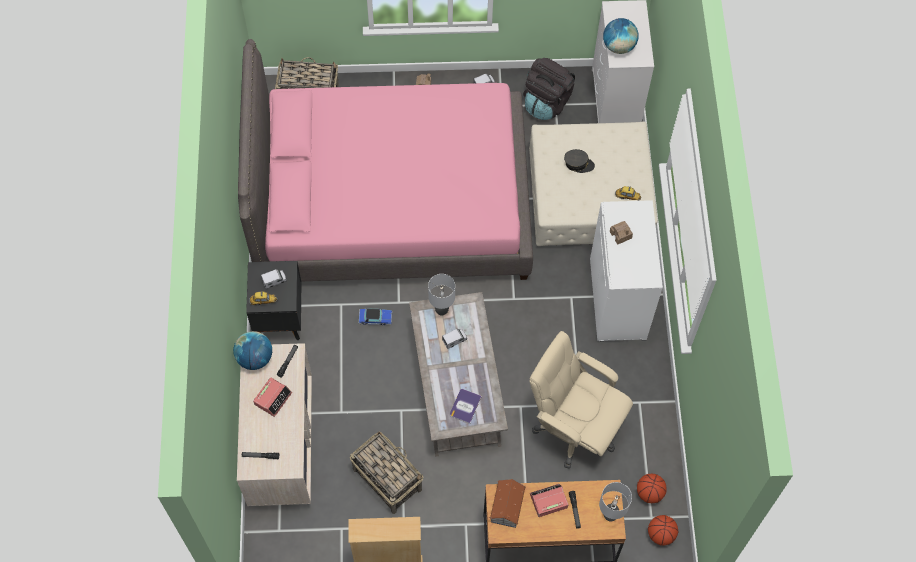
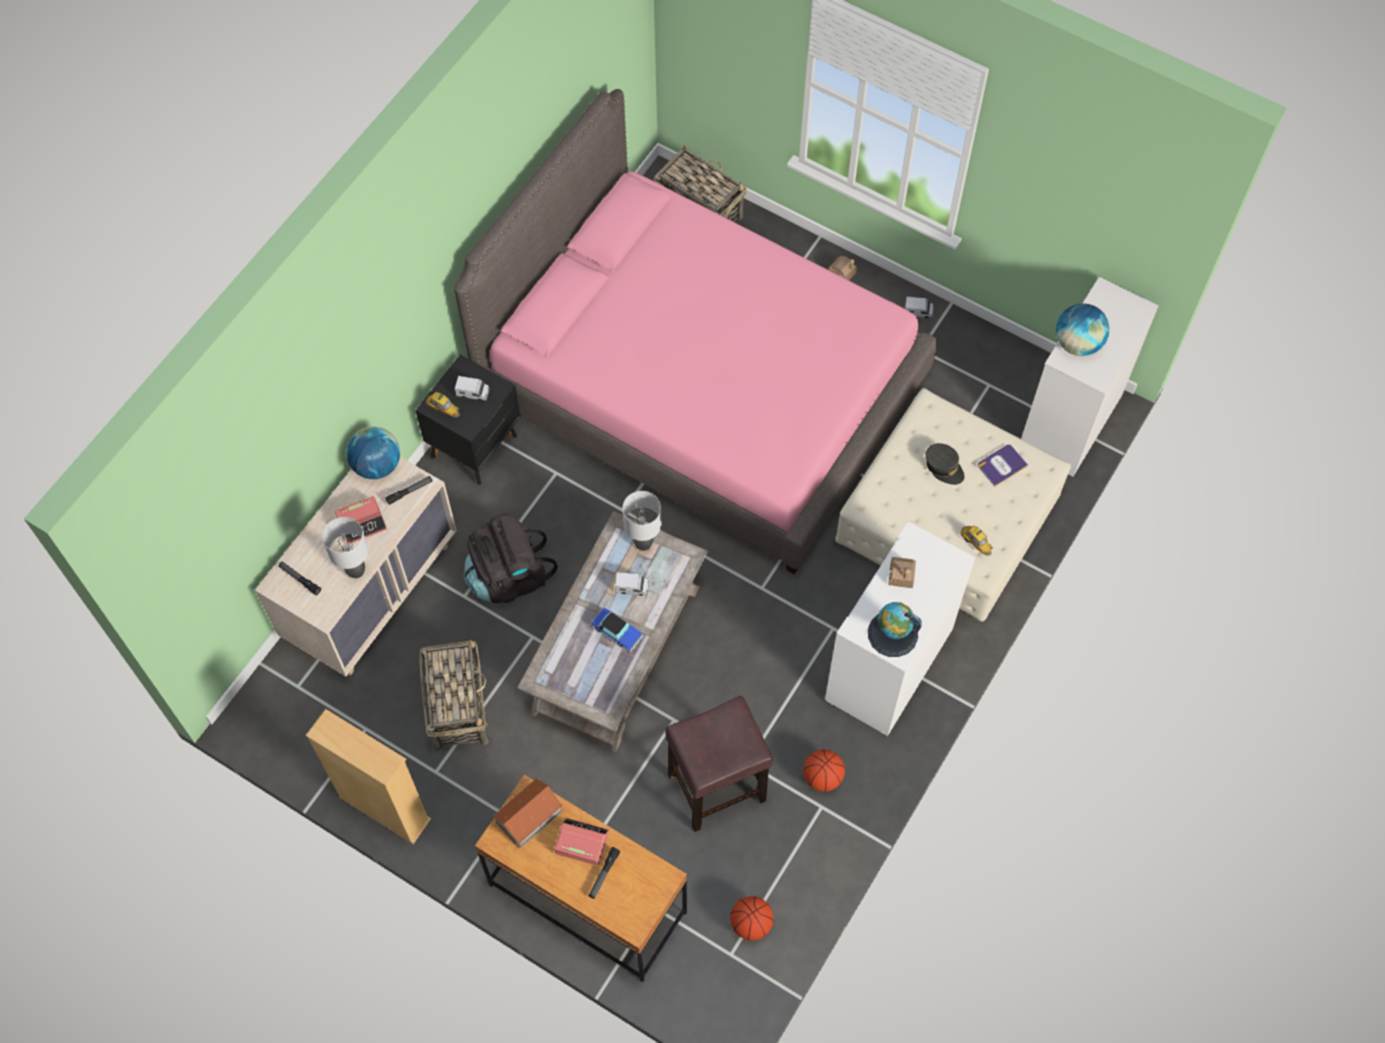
camera: 35 degrees right, 0 degrees up
toy car [359,309,392,325] -> toy car moved to [591,608,643,652]
book [450,389,482,424] -> book moved to [978,444,1028,487]
black backpack [523,58,575,120] -> black backpack moved to [464,513,558,603]
beige office chair [530,331,633,469] -> brown stool [665,696,773,832]
grey table lamp [599,482,632,521] -> grey table lamp moved to [322,517,368,578]
basketball [648,515,678,546] -> basketball moved to [803,749,845,792]
none -> globe [868,602,922,657]

